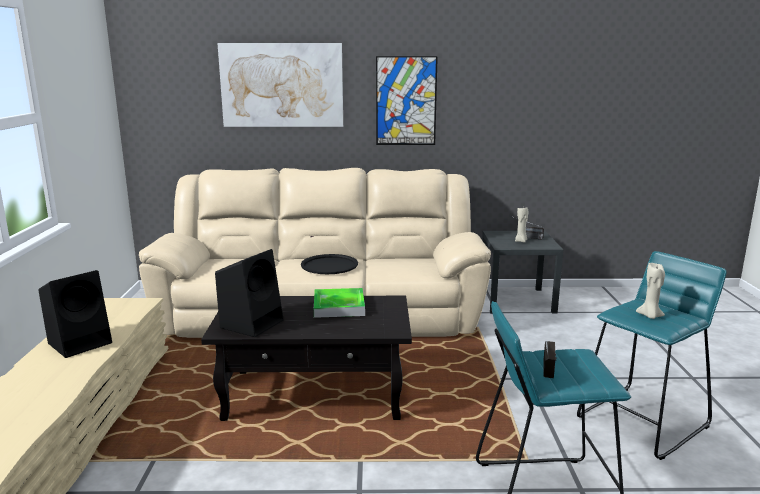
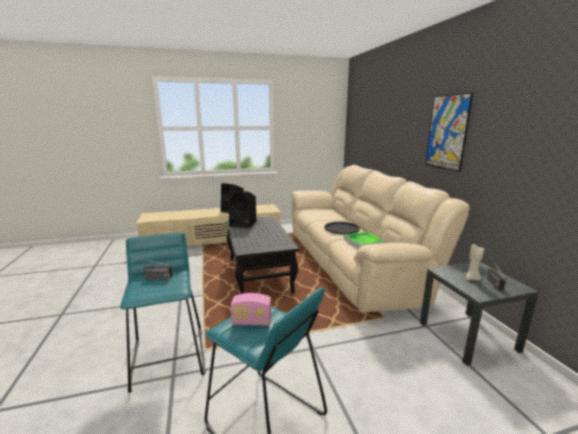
camera: 75 degrees right, 0 degrees up
picture [217,43,343,127] -> none
tray [314,288,365,318] -> tray moved to [344,232,384,249]
beige candle [636,263,665,319] -> radio [231,293,271,326]

